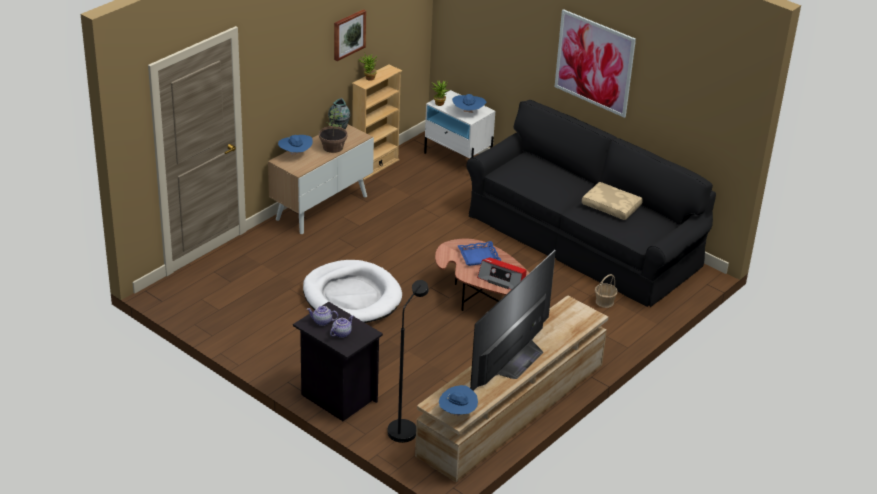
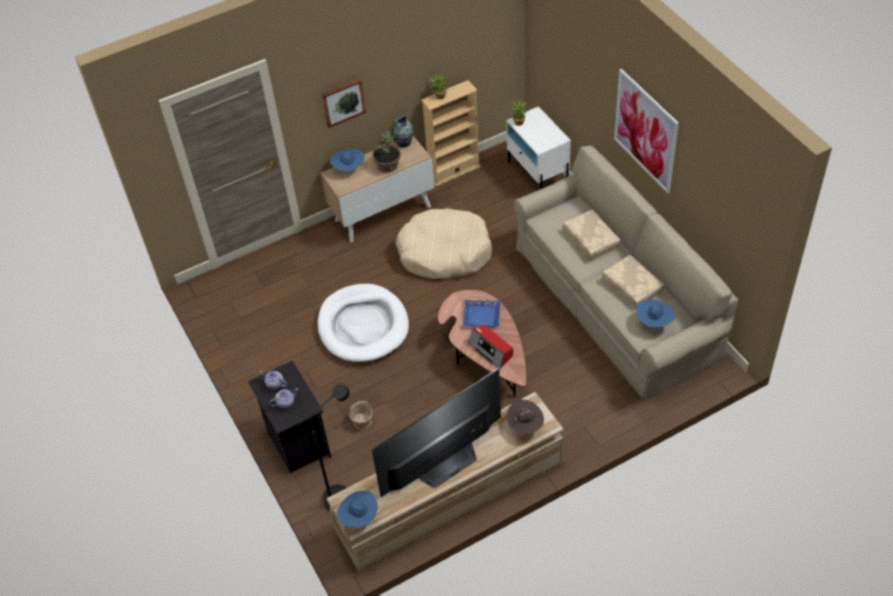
camera: 25 degrees right, 15 degrees up
picture [334,9,366,61] -> picture moved to [322,78,366,128]
blue hat [452,94,487,113] -> blue hat moved to [636,299,675,327]
black sofa [466,100,716,307] -> beige sofa [513,145,738,400]
basket [595,274,618,308] -> basket moved to [349,401,373,430]
none -> beige dog bed [396,208,492,279]
none -> brown hat [507,399,544,434]
none -> beige pillow [563,209,621,259]

